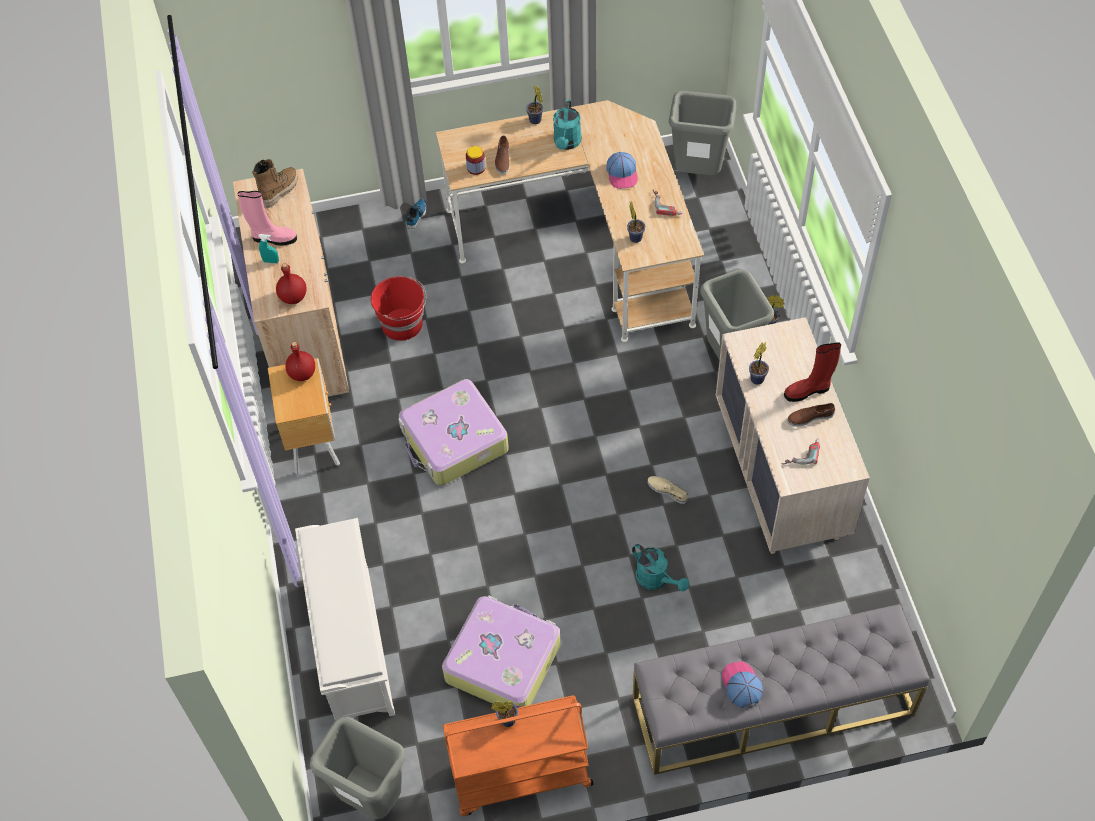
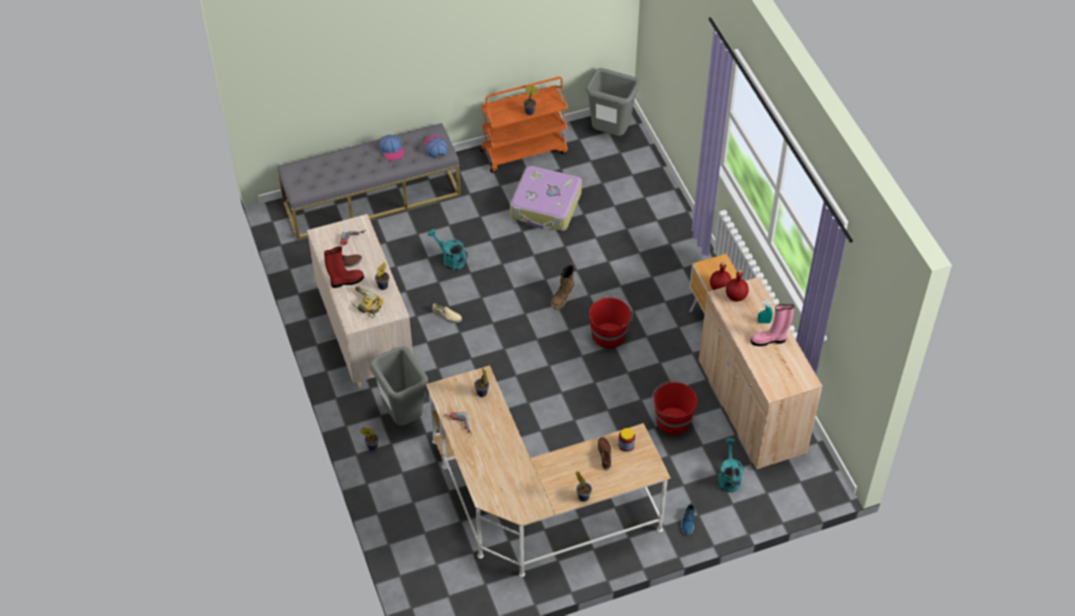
camera: 170 degrees right, 5 degrees down
boot [252,159,298,208] -> boot moved to [551,263,574,310]
white shoe rack [295,518,395,721] -> none
suitcase [398,379,509,486] -> red bucket [589,296,633,349]
turquoise watering can [553,99,582,150] -> turquoise watering can moved to [718,438,743,493]
cap [606,152,638,189] -> cap moved to [424,136,448,158]
grey trash can [669,91,736,176] -> none
none -> power drill [350,286,384,318]

